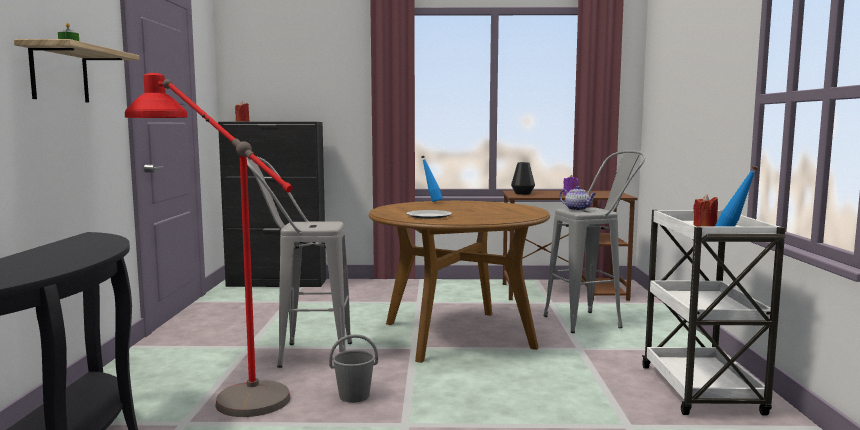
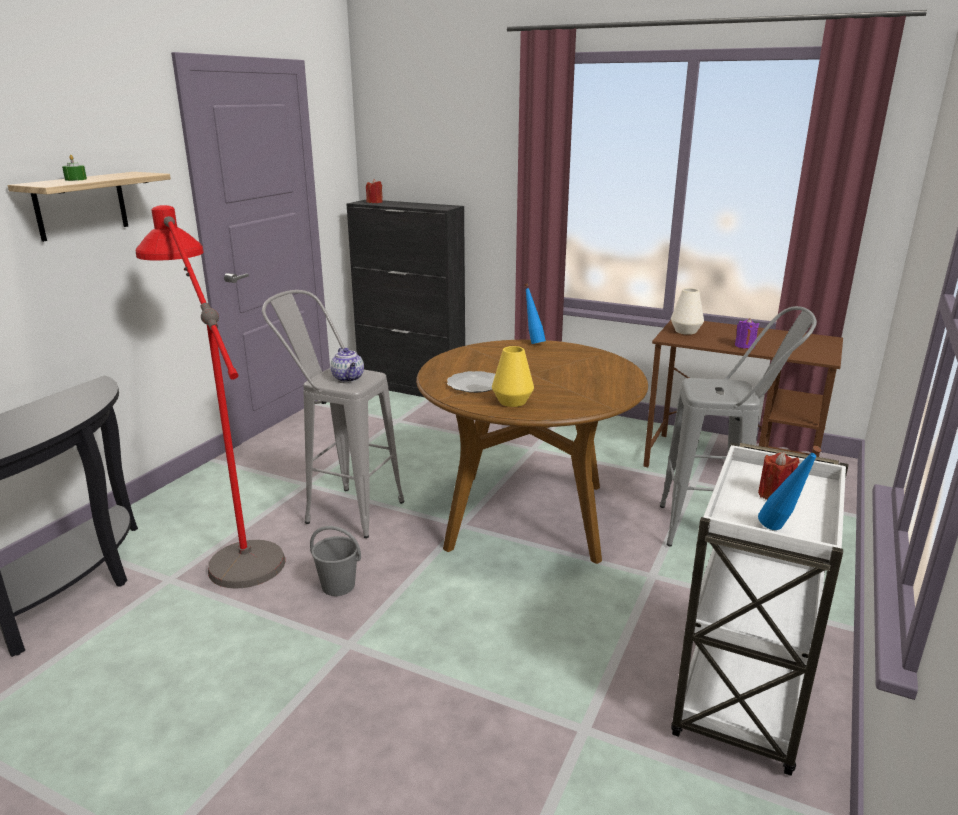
camera: 25 degrees right, 15 degrees up
black vase [511,162,535,195] -> white vase [671,288,704,335]
teapot [559,186,596,210] -> teapot moved to [330,348,364,382]
none -> yellow vase [492,346,534,407]

